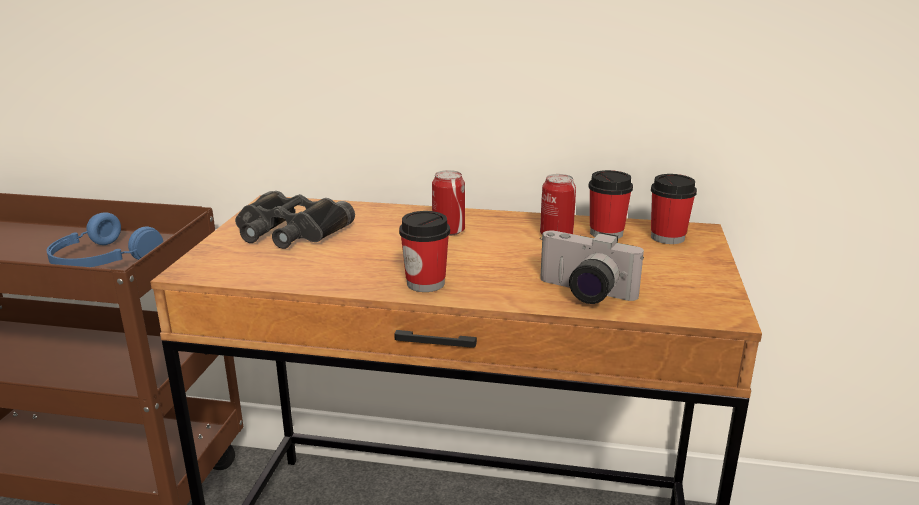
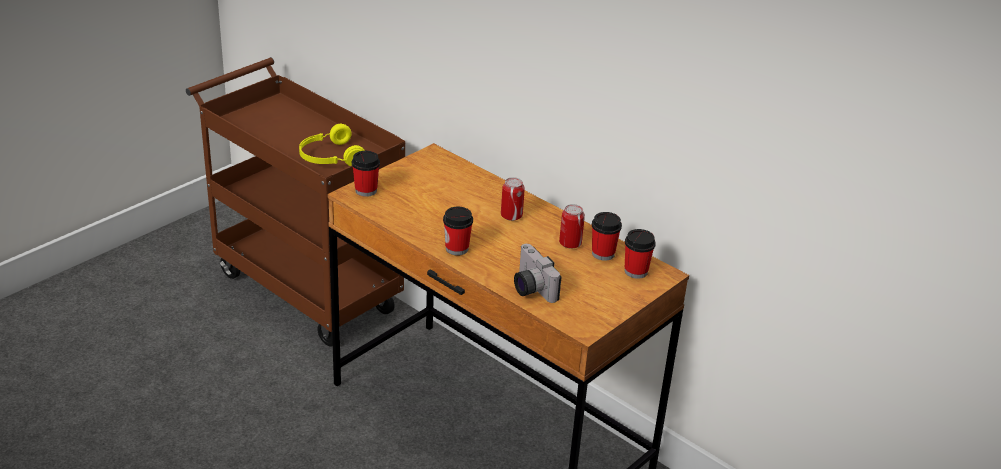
camera: 30 degrees right, 10 degrees up
blue headphones [47,212,163,267] -> yellow headphones [299,124,365,166]
black binoculars [235,191,355,249] -> none
none -> cup [352,151,380,197]

